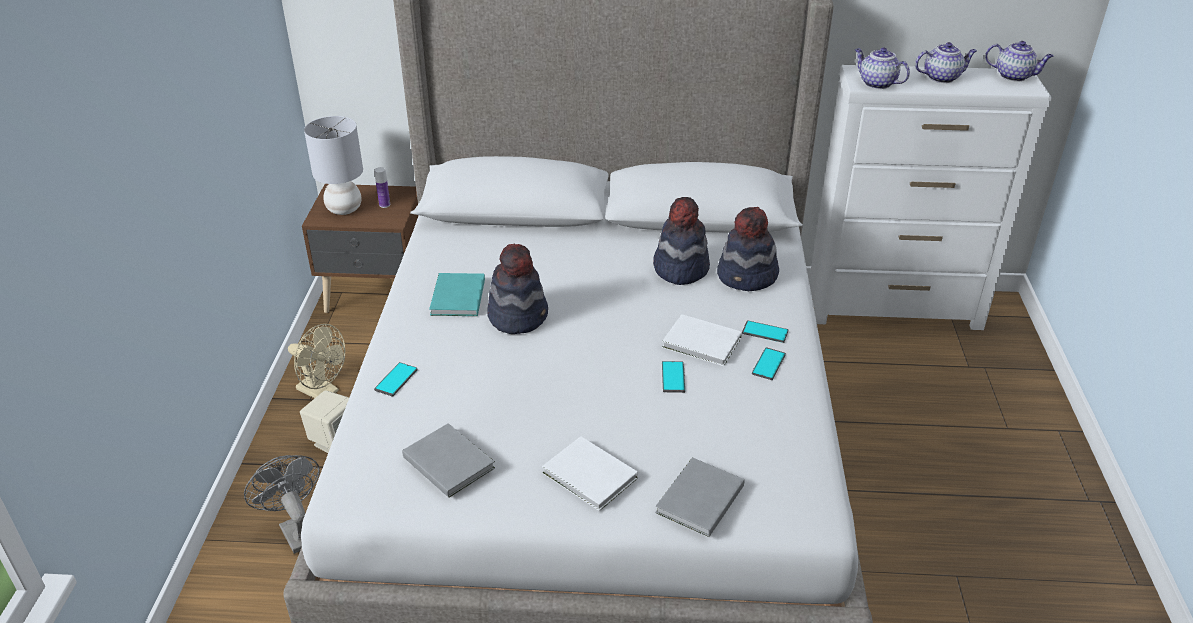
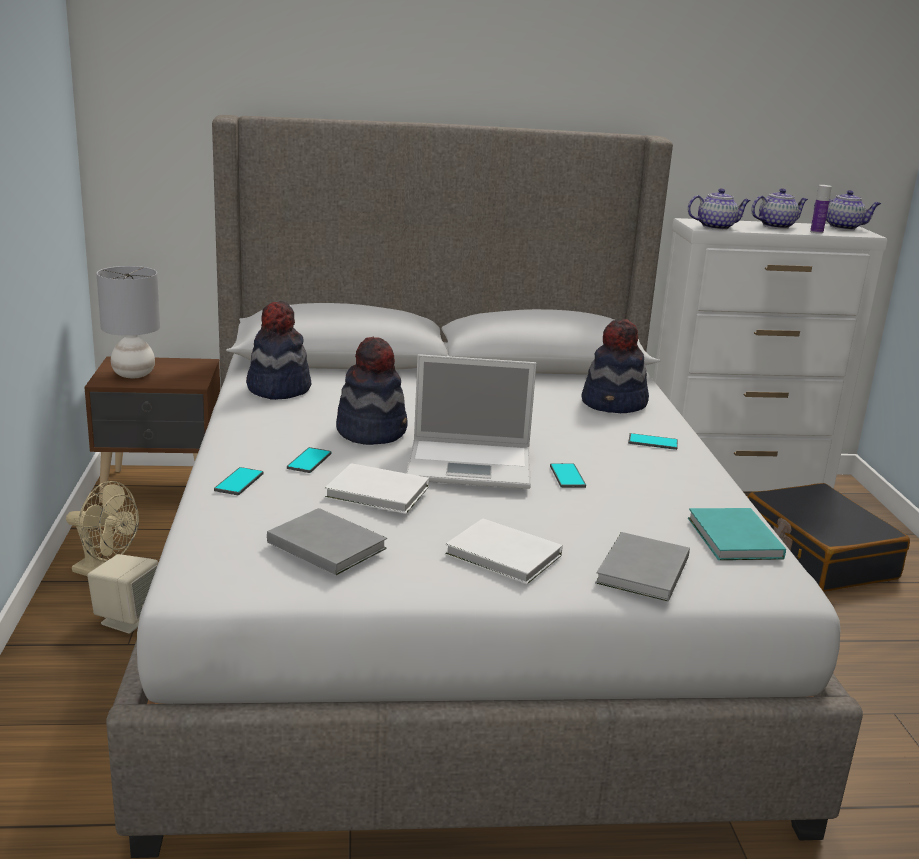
camera: 10 degrees left, 15 degrees down
grey fan [244,455,320,554] -> none
bottle [374,167,390,208] -> bottle moved to [810,185,832,234]
turquoise book [429,273,485,316] -> turquoise book moved to [688,508,786,560]
hat [653,197,710,285] -> hat moved to [246,301,311,400]
white book [662,314,742,366] -> white book moved to [325,463,429,514]
phone [752,347,786,380] -> phone moved to [287,447,332,473]
teapot [855,47,910,89] -> teapot turned 135 degrees clockwise [687,188,751,230]
none -> laptop [406,354,537,489]
none -> black suitcase [748,483,910,592]

